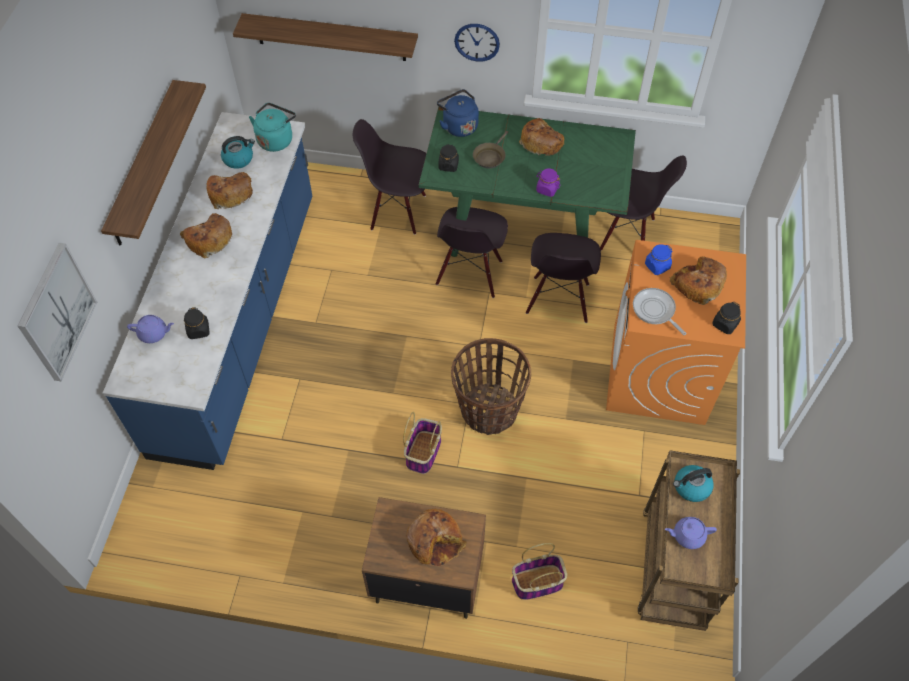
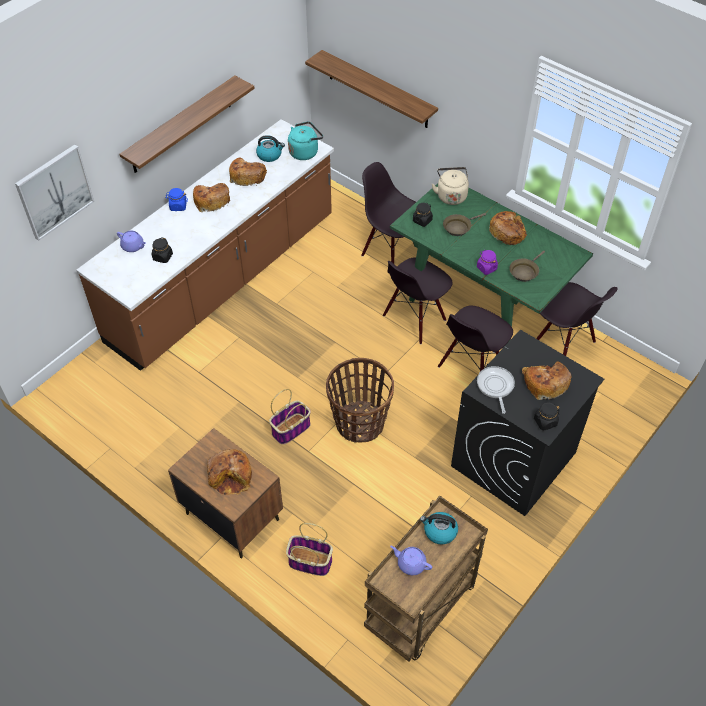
camera: 30 degrees right, 5 degrees down
blue counter [103,112,312,470] -> brown counter [76,119,334,371]
blue kettle [437,89,479,137] -> beige kettle [432,167,469,205]
wall clock [454,24,500,62] -> none
orange washing machine [606,240,746,425] -> black washing machine [451,330,604,516]
blue jar [645,244,672,275] -> blue jar moved to [165,188,188,211]
none -> brown frying pan [509,251,545,282]

